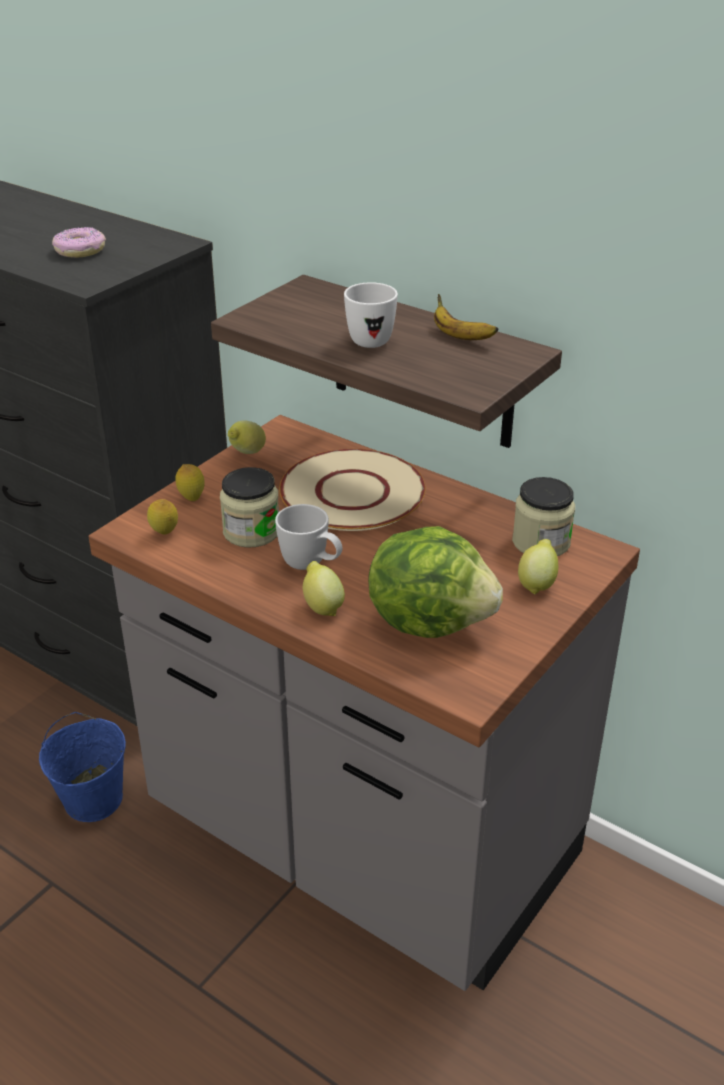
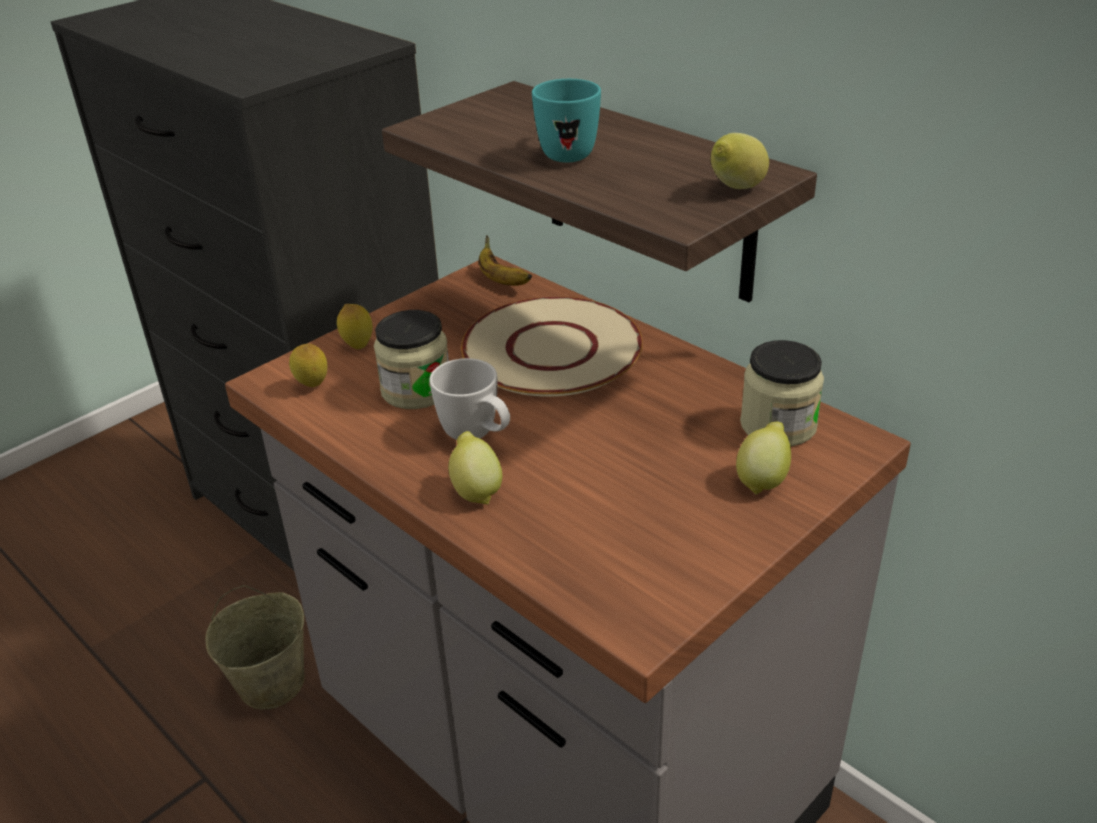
camera: 10 degrees right, 0 degrees up
blue bucket [39,712,126,822] -> beige bucket [205,585,305,710]
donut [52,227,106,258] -> none
lemon [228,421,266,454] -> lemon moved to [711,133,769,189]
white mug [344,282,398,348] -> turquoise mug [532,79,601,162]
lettuce [368,526,503,638] -> none
banana [434,294,498,340] -> banana moved to [479,235,532,286]

